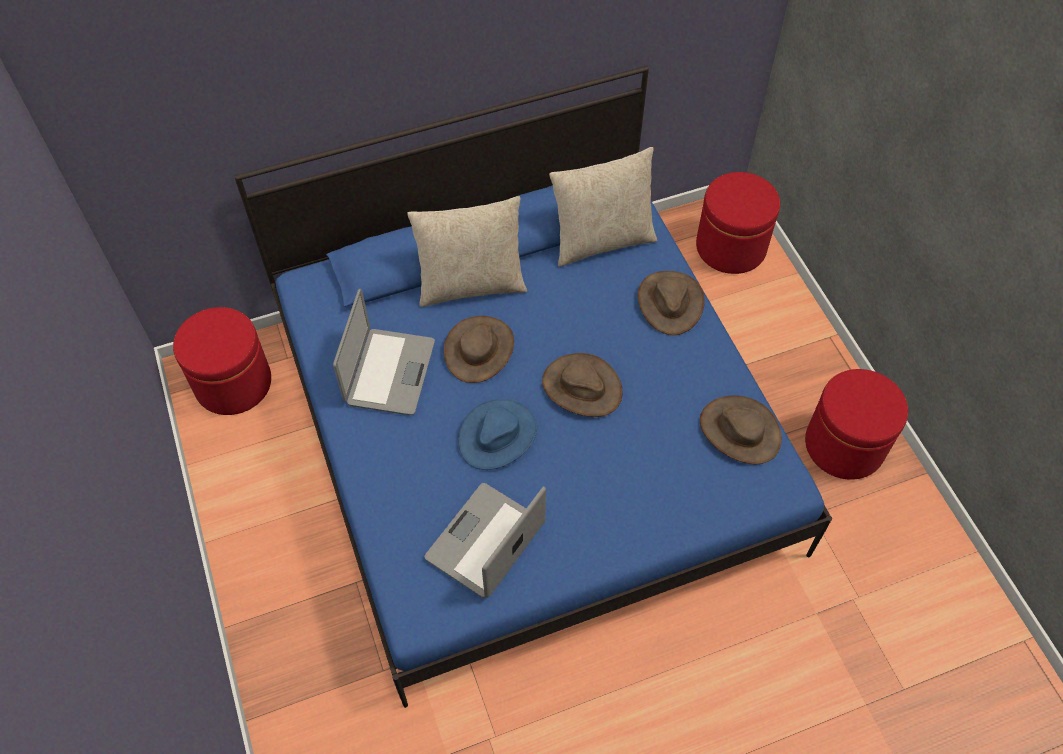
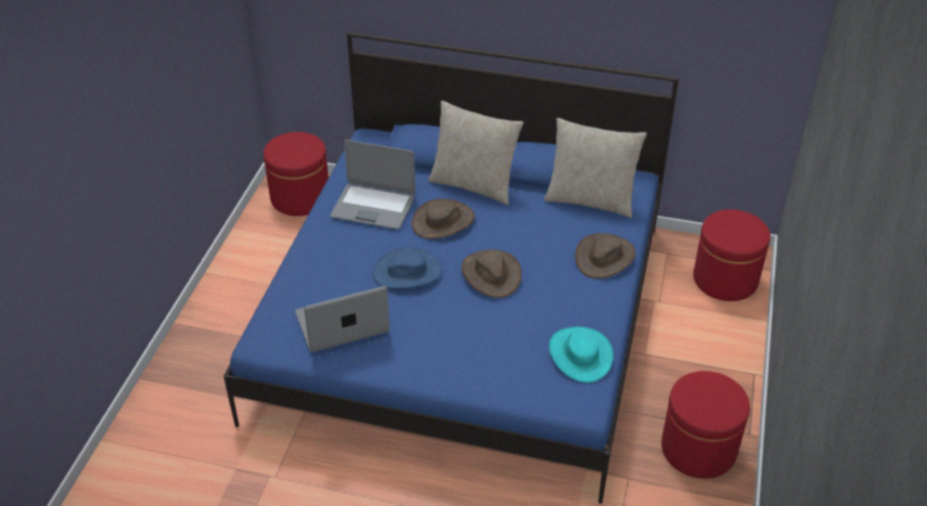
camera: 35 degrees right, 15 degrees down
laptop [333,289,435,415] -> laptop turned 60 degrees clockwise [330,140,415,229]
brown hat [700,396,782,464] -> turquoise hat [549,327,613,383]

